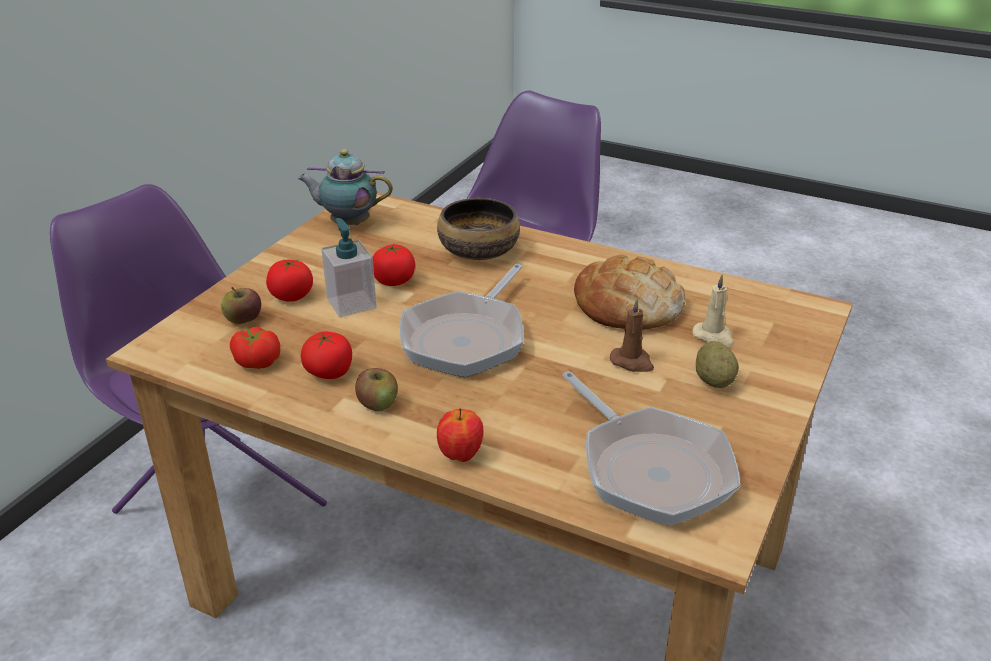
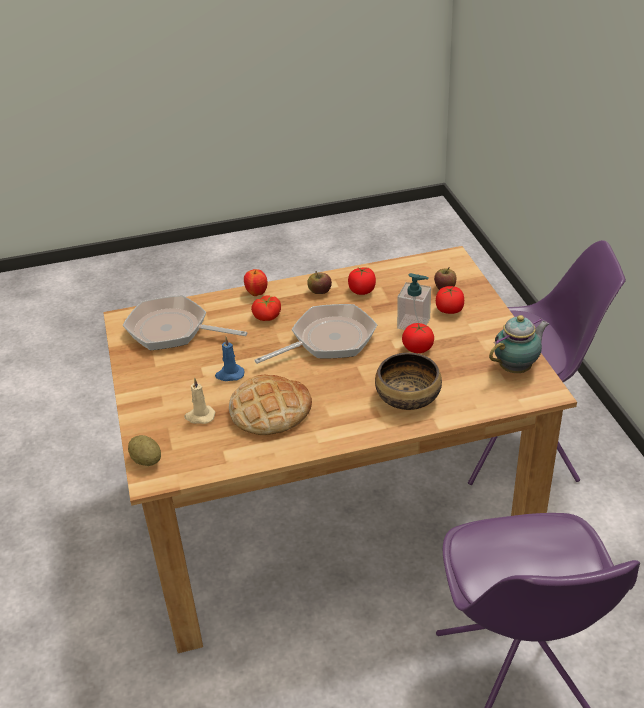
camera: 140 degrees right, 5 degrees up
tomato [230,327,280,369] -> tomato moved to [251,295,281,321]
frying pan [400,264,524,377] -> frying pan turned 75 degrees clockwise [254,304,377,364]
brown candle [610,298,654,372] -> blue candle [215,337,244,381]
potato [696,341,739,388] -> potato moved to [128,435,161,466]

